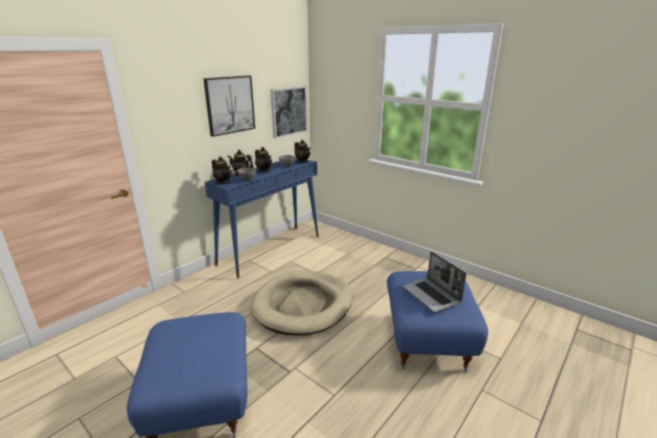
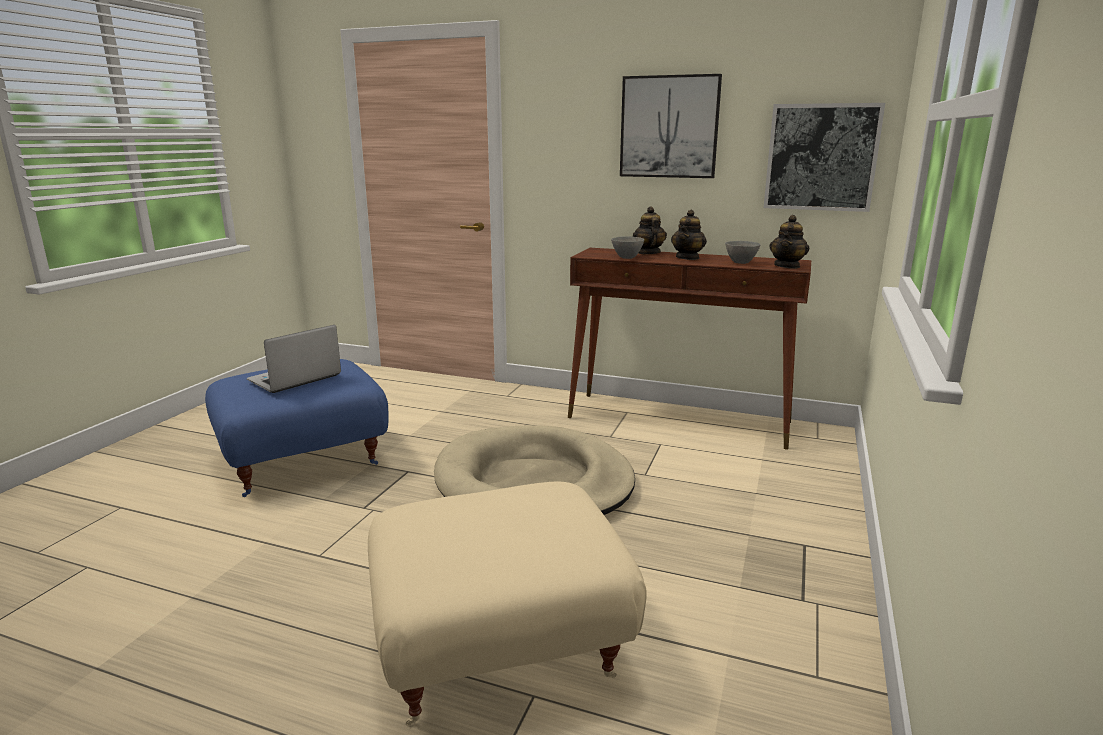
camera: 70 degrees right, 5 degrees down
blue console table [205,157,319,278] -> brown console table [568,248,811,450]
teapot [212,156,232,184] -> none
blue ottoman [387,271,488,372] -> beige ottoman [368,482,647,726]
laptop [403,251,466,312] -> laptop moved to [247,325,341,393]

